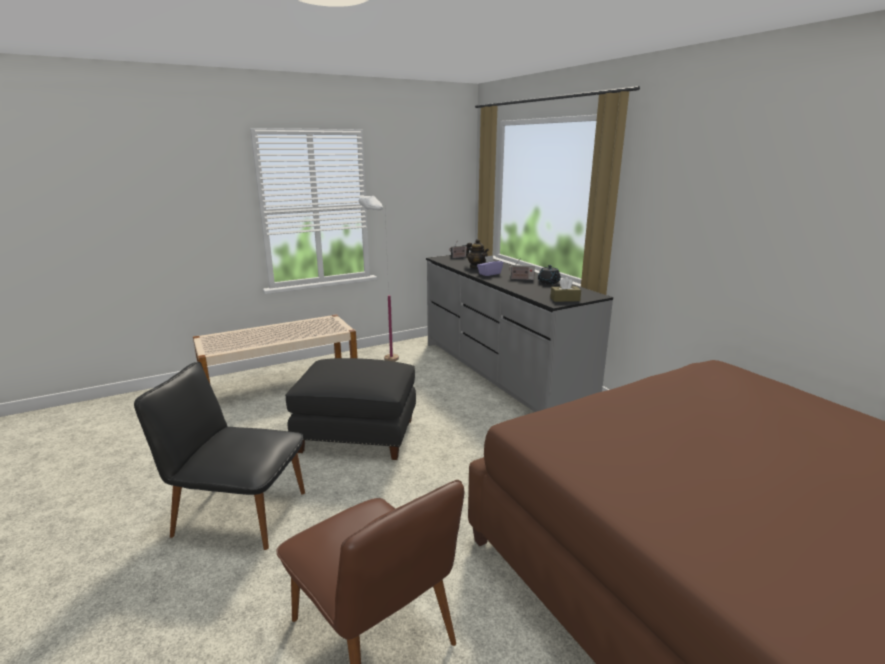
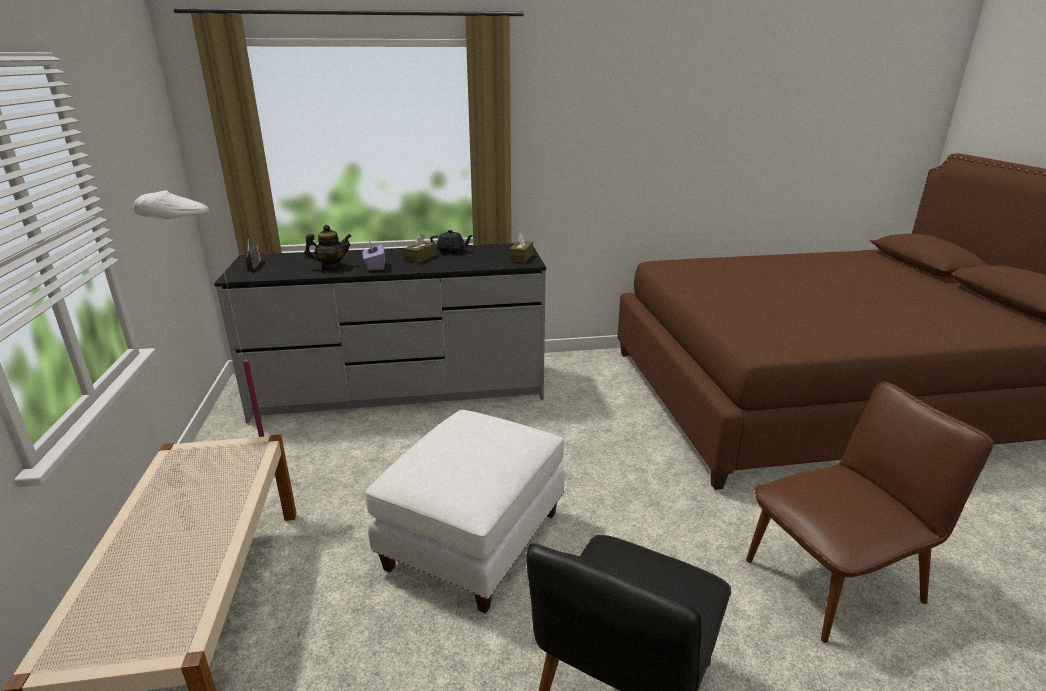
camera: 70 degrees left, 5 degrees up
black ottoman [285,358,416,460] -> white ottoman [365,410,565,614]
radio [509,259,535,280] -> brown tissue box [404,233,436,263]

